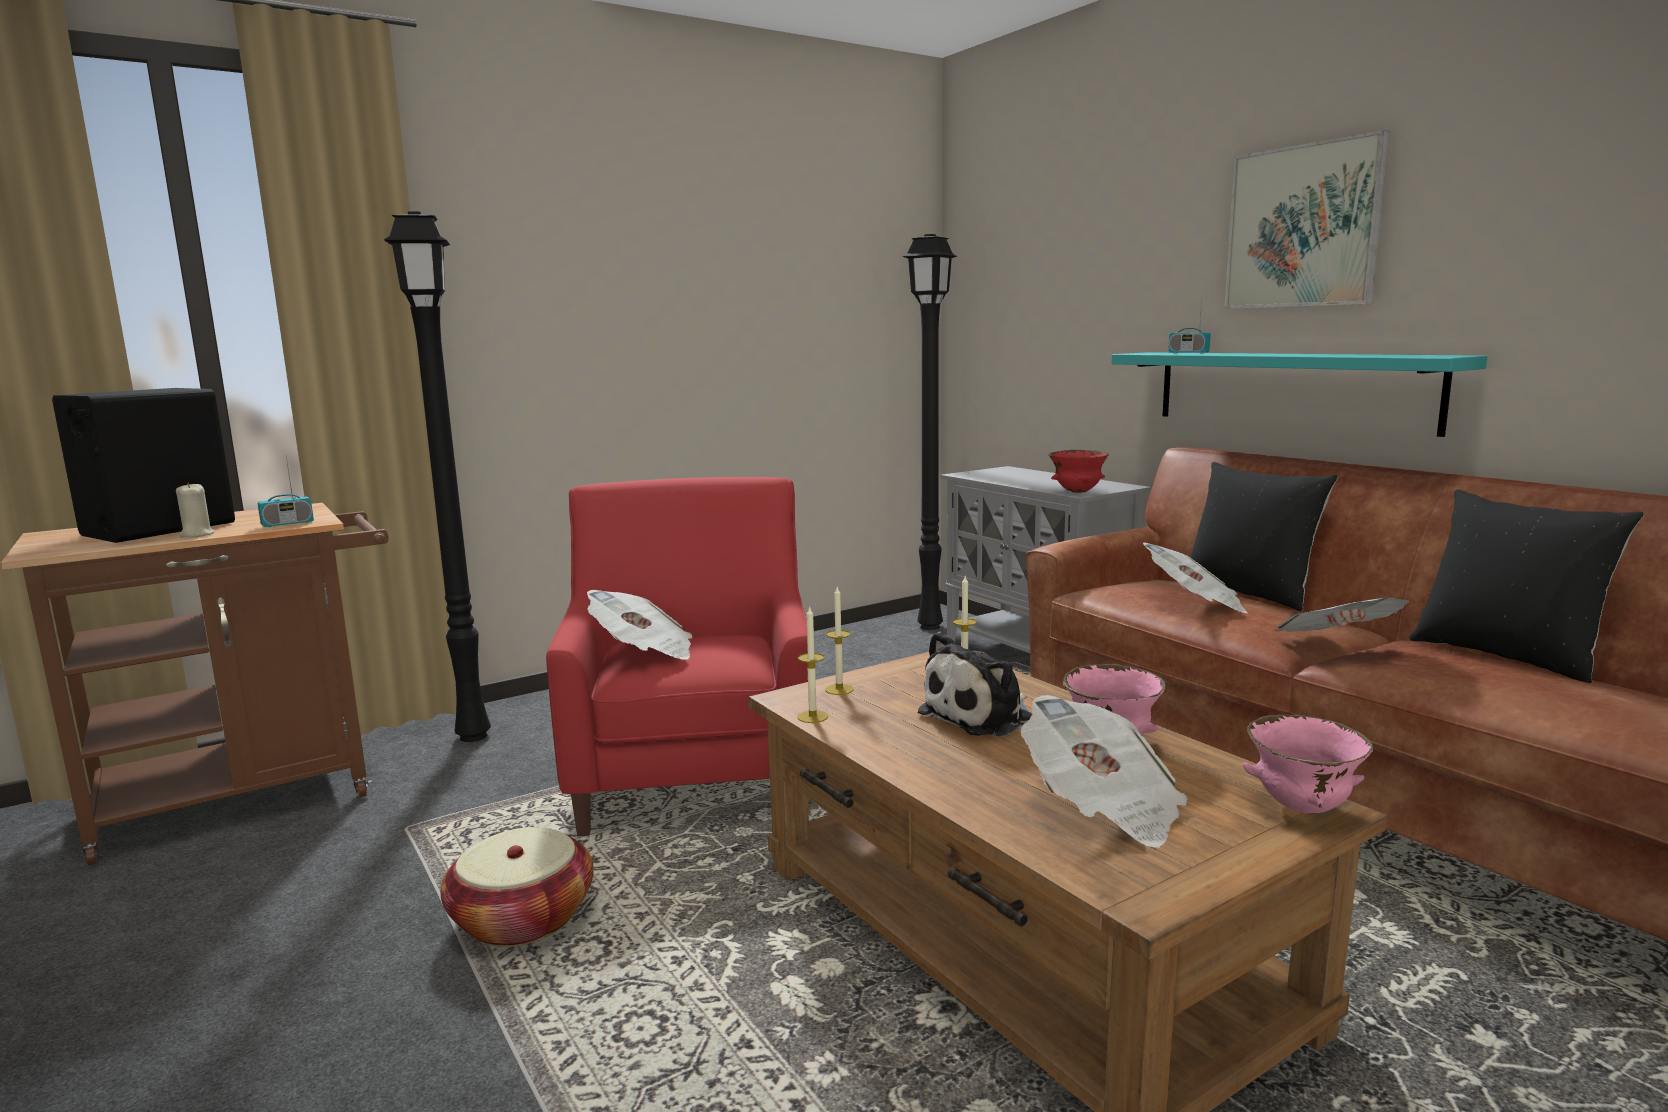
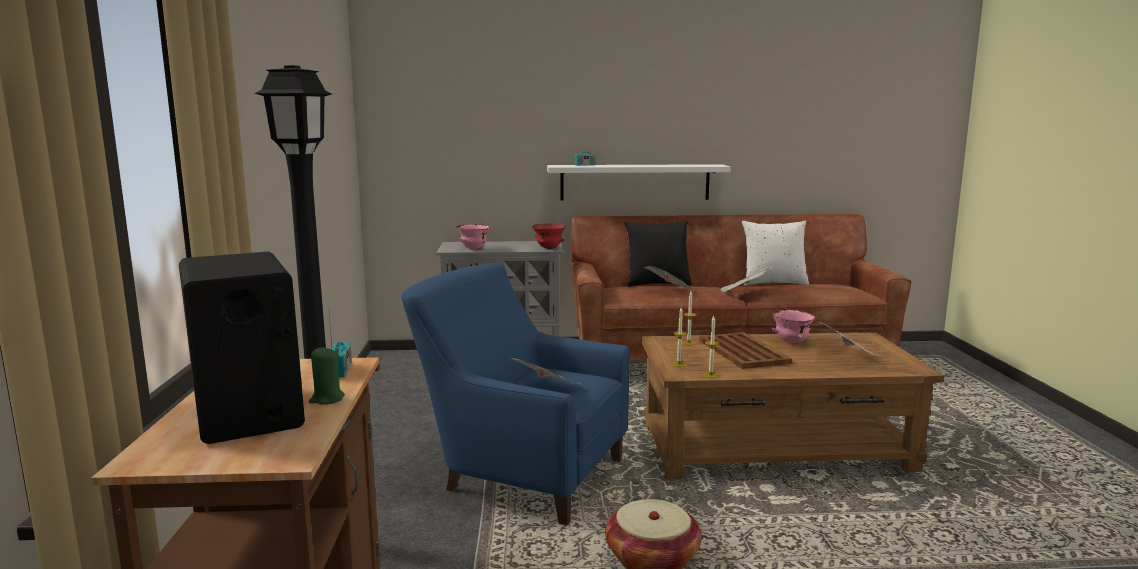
camera: 60 degrees left, 0 degrees up
beige candle [176,482,215,538] -> green candle [309,347,345,405]
red armchair [546,477,808,837] -> blue armchair [402,263,630,525]
black floor lamp [902,234,957,630] -> none
plush toy [918,631,1032,736] -> brown tray [699,332,792,369]
turquoise shelf [1111,352,1488,437] -> white shelf [547,164,731,201]
picture [1224,130,1389,309] -> none
pink bowl [1242,714,1373,814] -> pink bowl moved to [457,224,490,250]
black pillow [1409,490,1644,683] -> white pillow [742,221,809,286]

